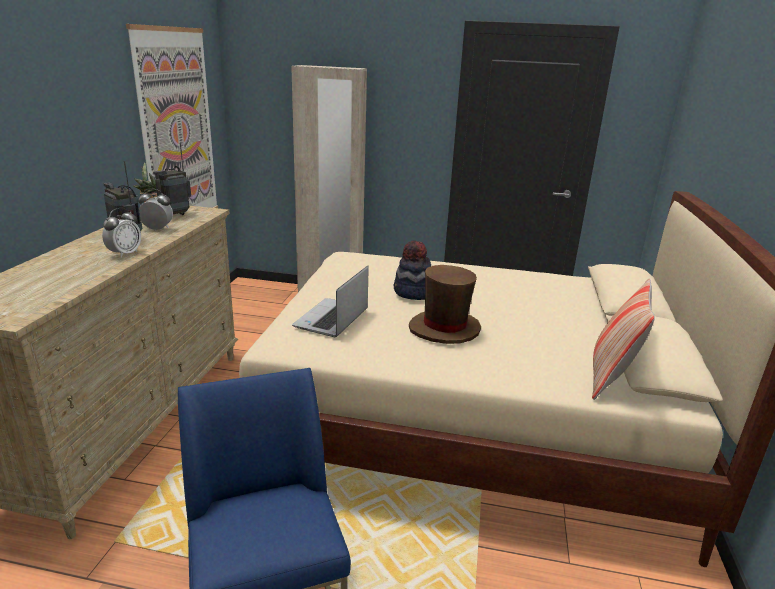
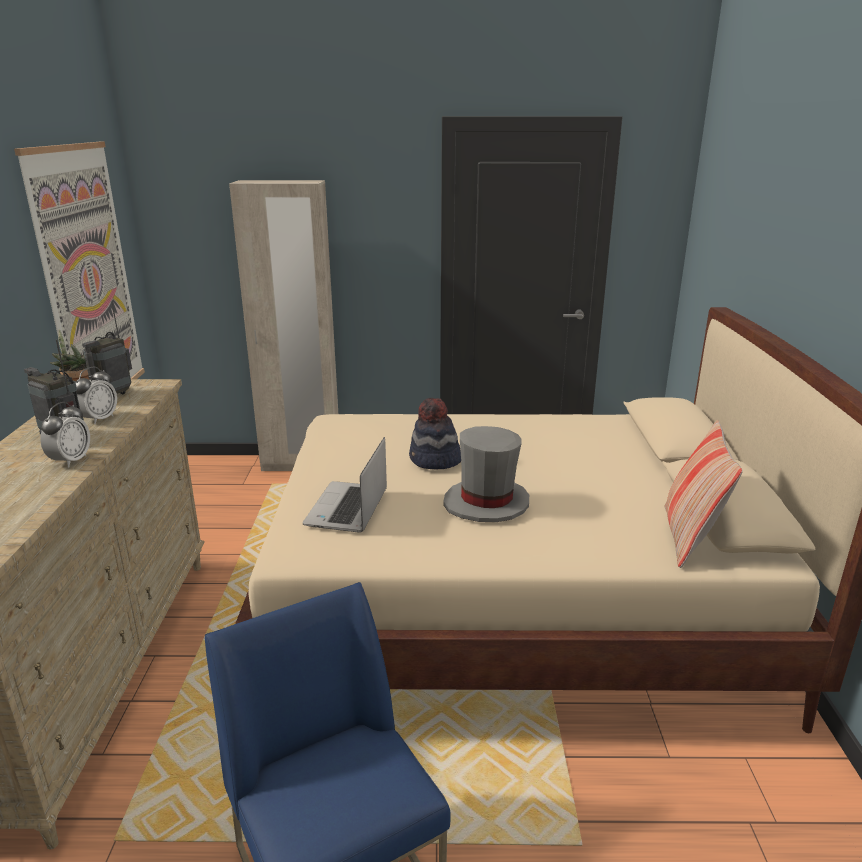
camera: 10 degrees left, 0 degrees up
alarm clock [138,189,173,231] -> alarm clock turned 120 degrees clockwise [76,367,117,425]
brown hat [409,265,481,344] -> grey hat [443,426,529,522]

